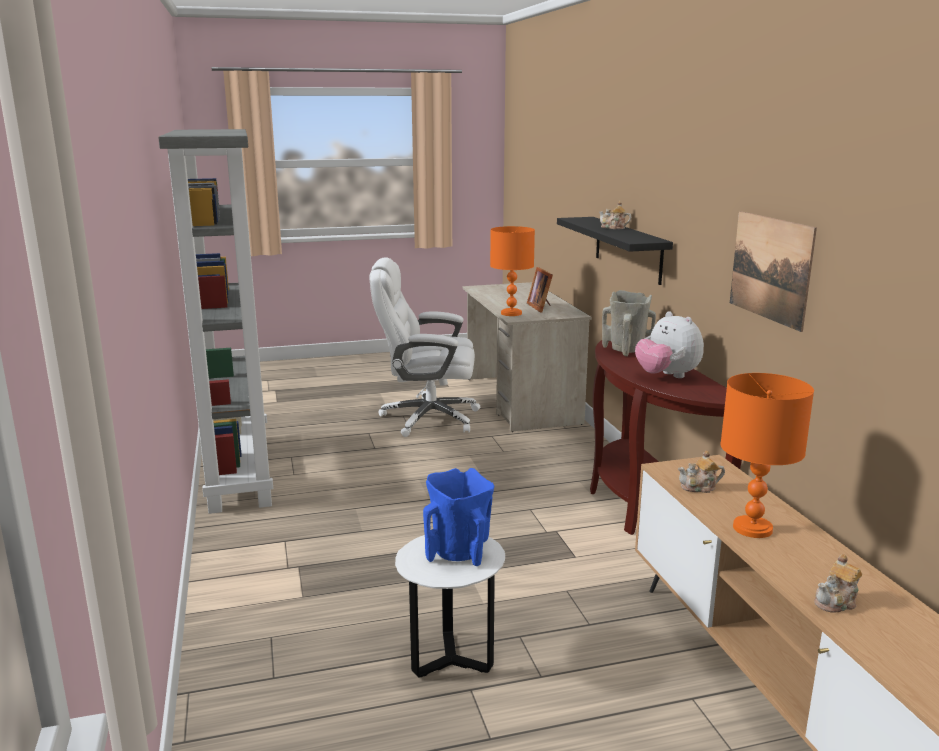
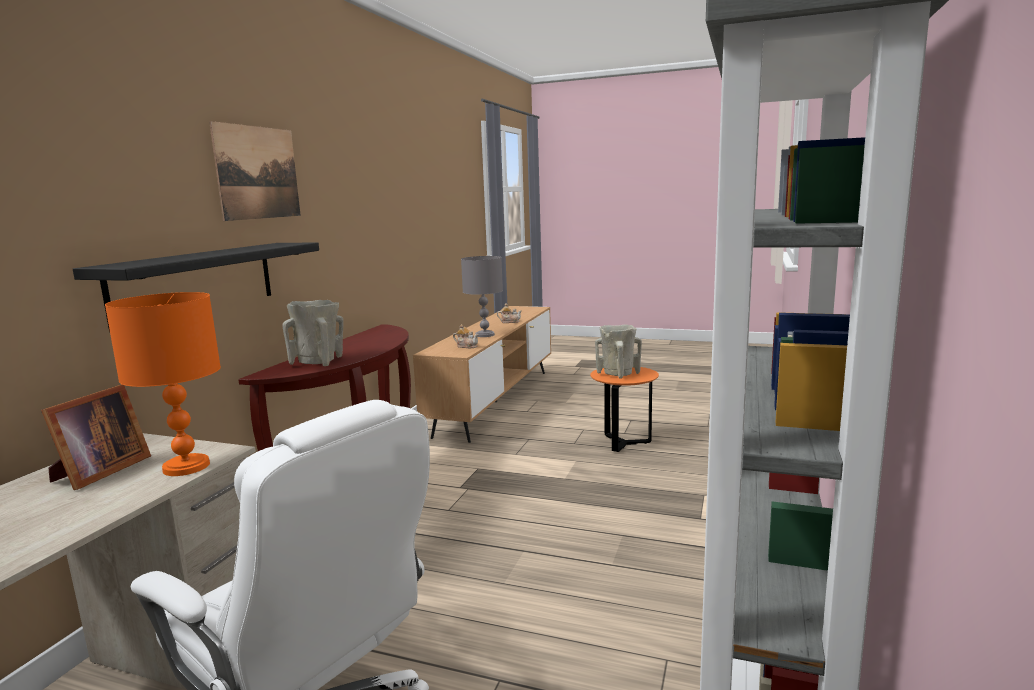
camera: 145 degrees left, 5 degrees down
white side table [395,535,505,678] -> orange side table [590,367,659,452]
blue vase [423,468,494,566] -> beige vase [595,325,642,379]
teapot [599,201,631,229] -> none
plush toy [635,311,704,378] -> none
orange table lamp [720,373,814,538] -> grey table lamp [461,256,503,337]
picture [730,211,817,332] -> picture moved to [209,121,301,221]

